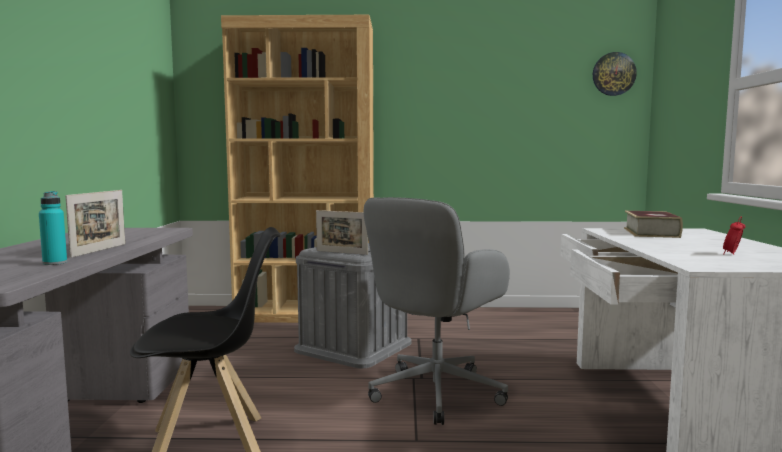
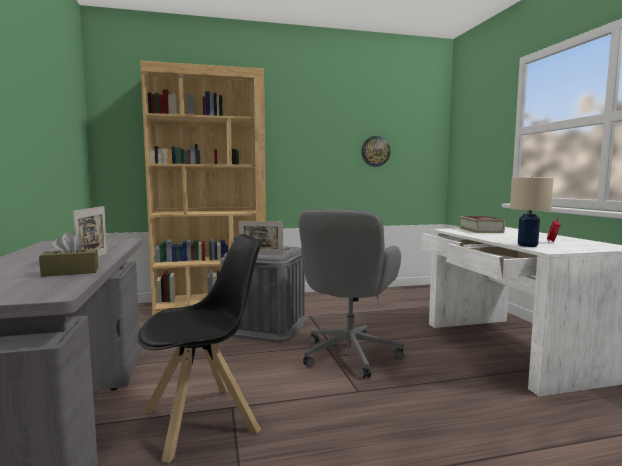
camera: 15 degrees left, 0 degrees up
turquoise bottle [39,191,67,265] -> brown tissue box [39,232,99,277]
wall clock [593,52,637,96] -> wall clock moved to [361,136,390,167]
none -> beige table lamp [510,176,554,247]

